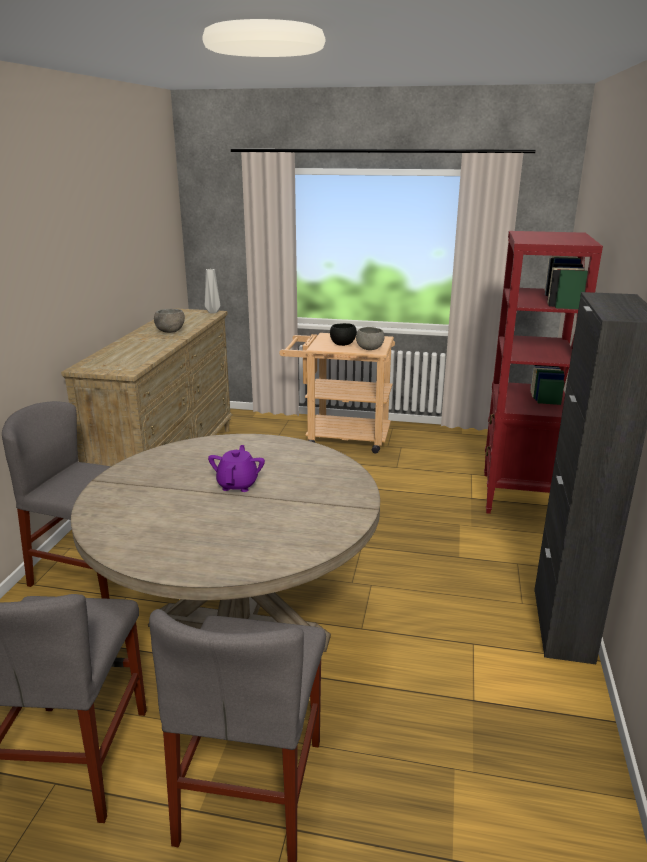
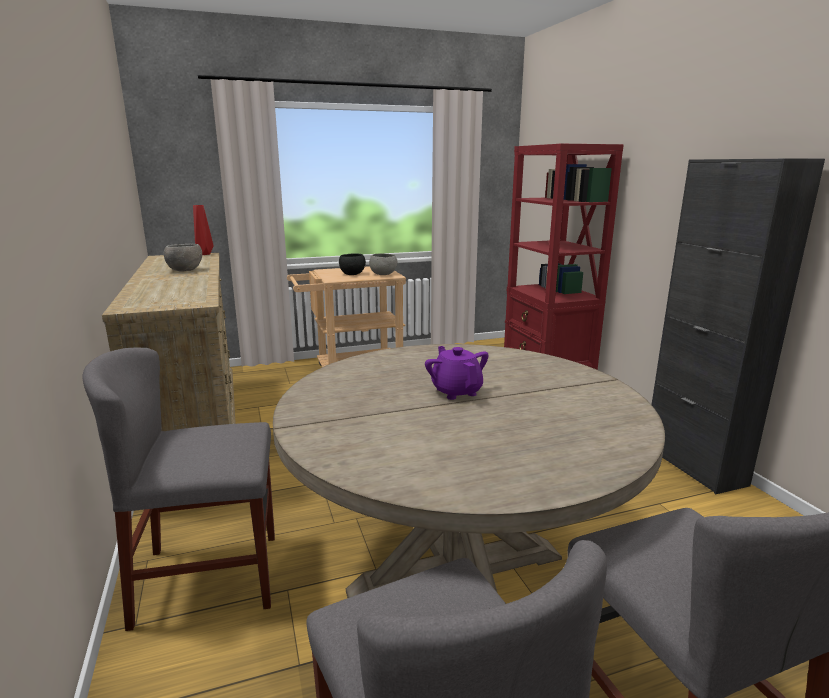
camera: 30 degrees left, 5 degrees down
grey vase [205,269,220,313] -> red vase [193,205,214,255]

